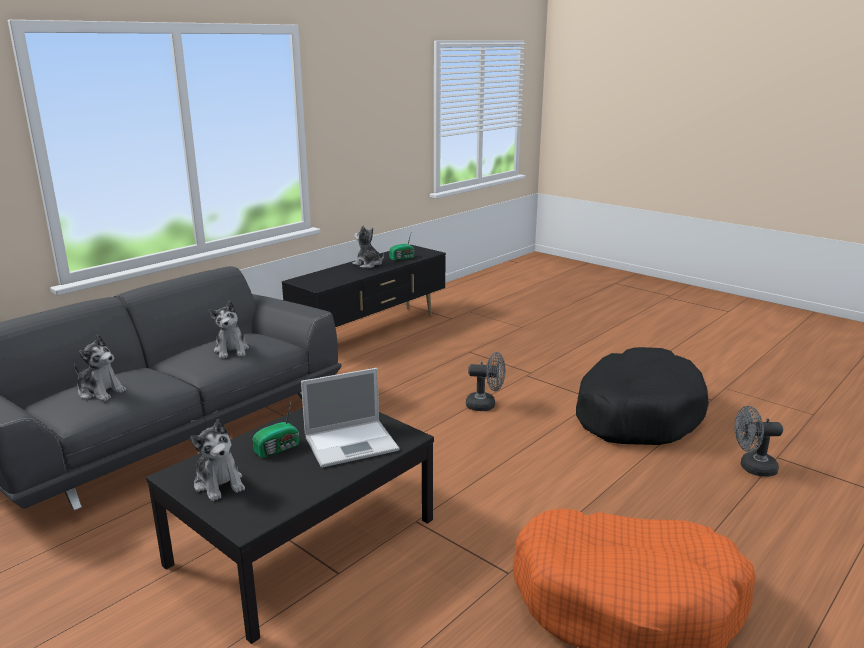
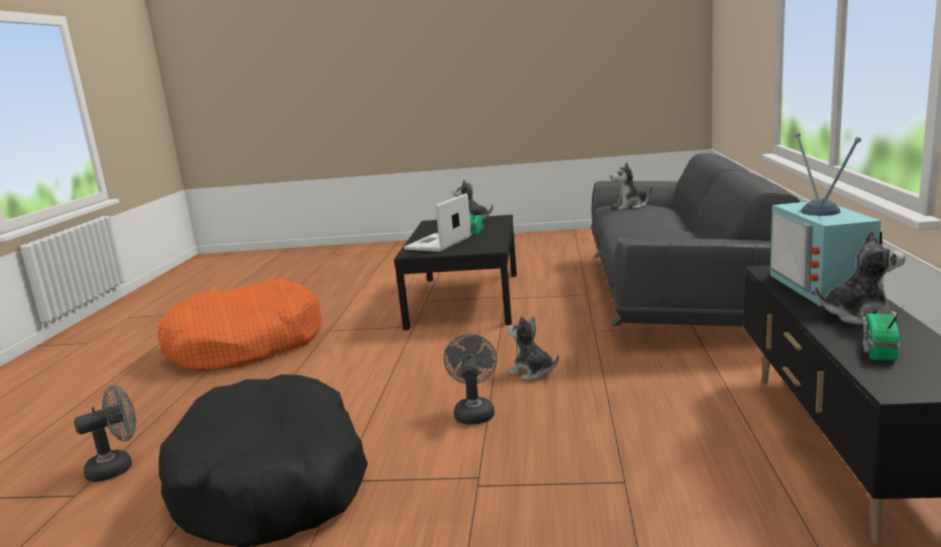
camera: 145 degrees right, 5 degrees down
plush toy [209,301,249,359] -> plush toy moved to [507,316,559,380]
grey fan [466,352,505,411] -> grey fan turned 120 degrees clockwise [444,334,497,424]
none -> television [770,132,882,307]

